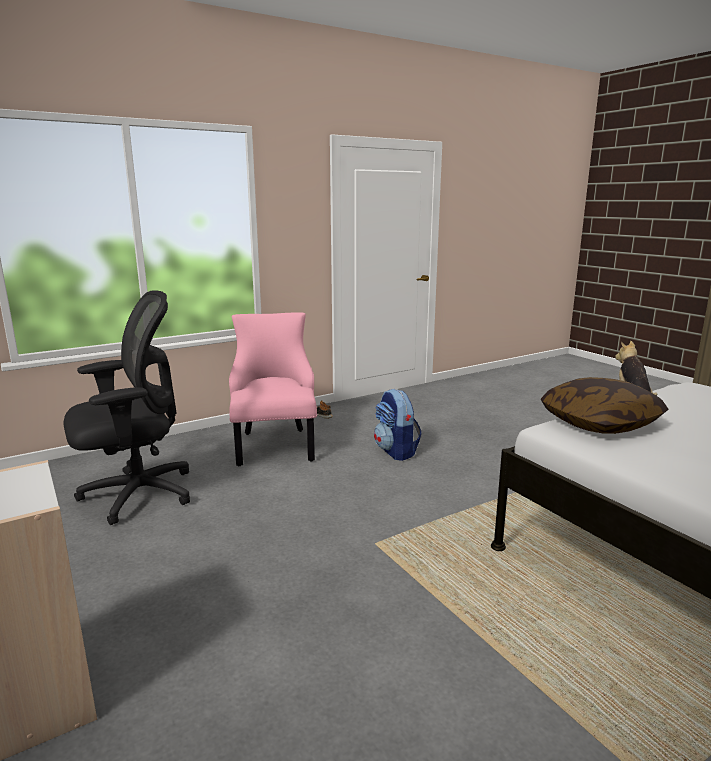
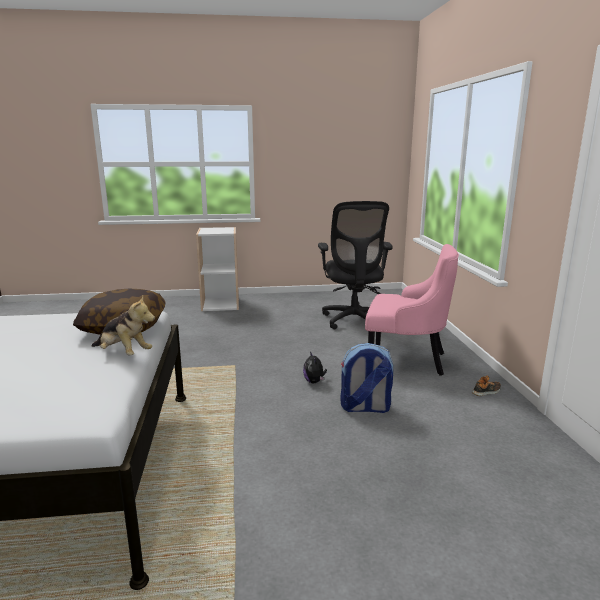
camera: 115 degrees right, 0 degrees up
none -> plush toy [303,351,327,384]

